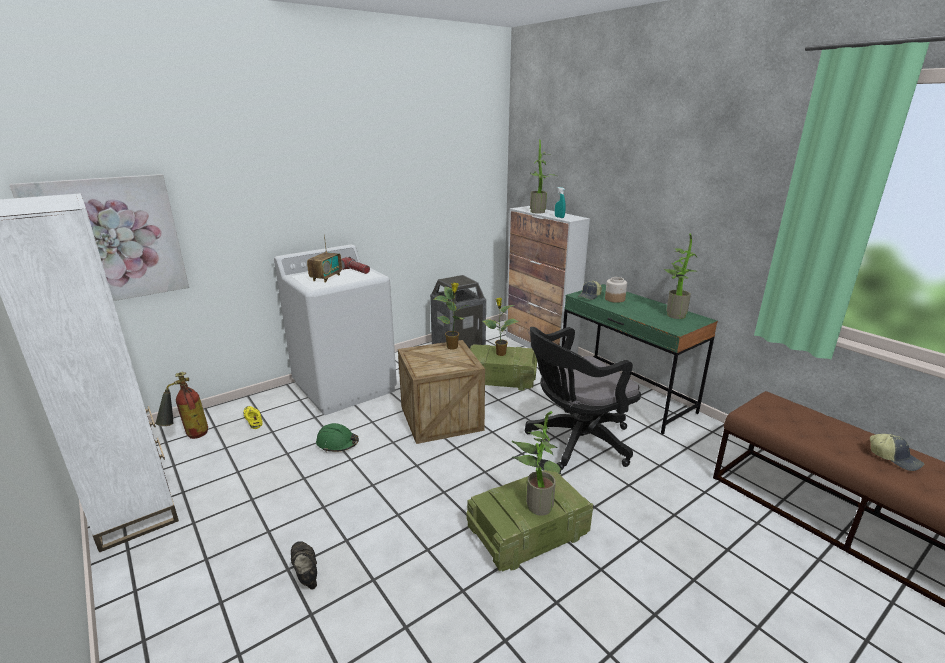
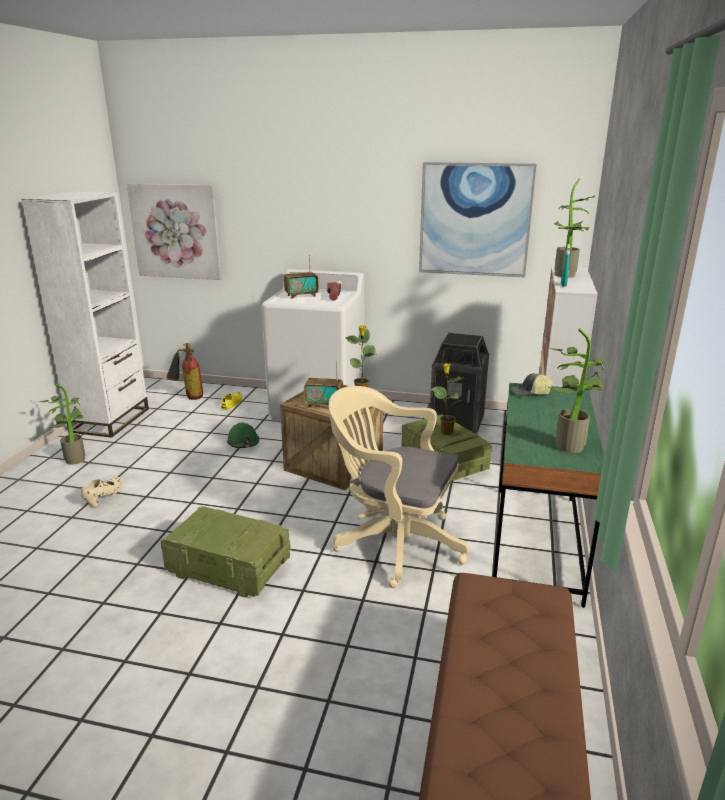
camera: 50 degrees right, 0 degrees up
black shoe [291,541,317,590] -> beige shoe [81,477,123,507]
potted plant [512,411,561,516] -> potted plant moved to [39,384,85,465]
black office chair [525,327,641,470] -> beige office chair [329,386,469,588]
jar [605,277,627,303] -> none
cap [870,434,924,471] -> none
none -> radio [304,361,343,408]
none -> picture [419,162,537,277]

